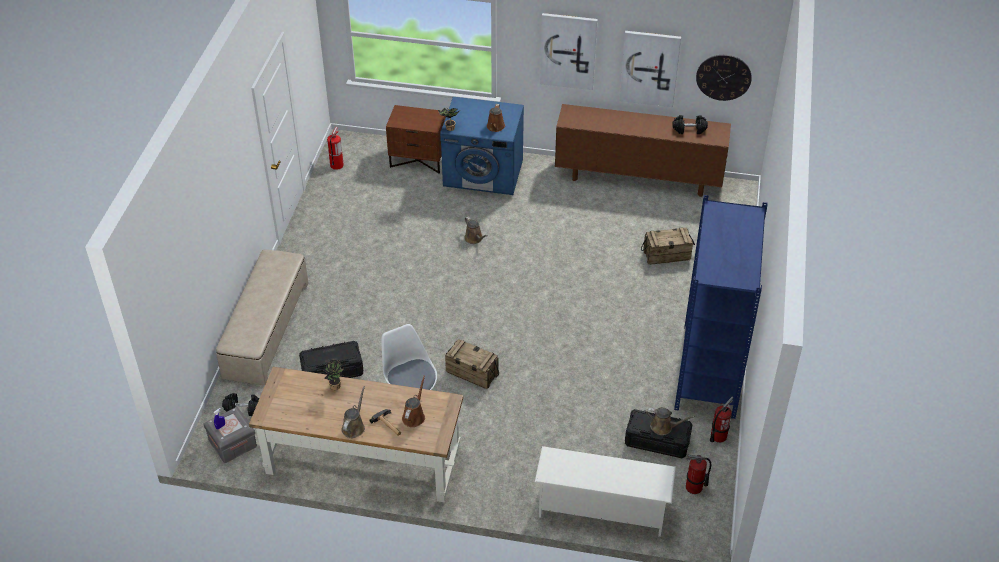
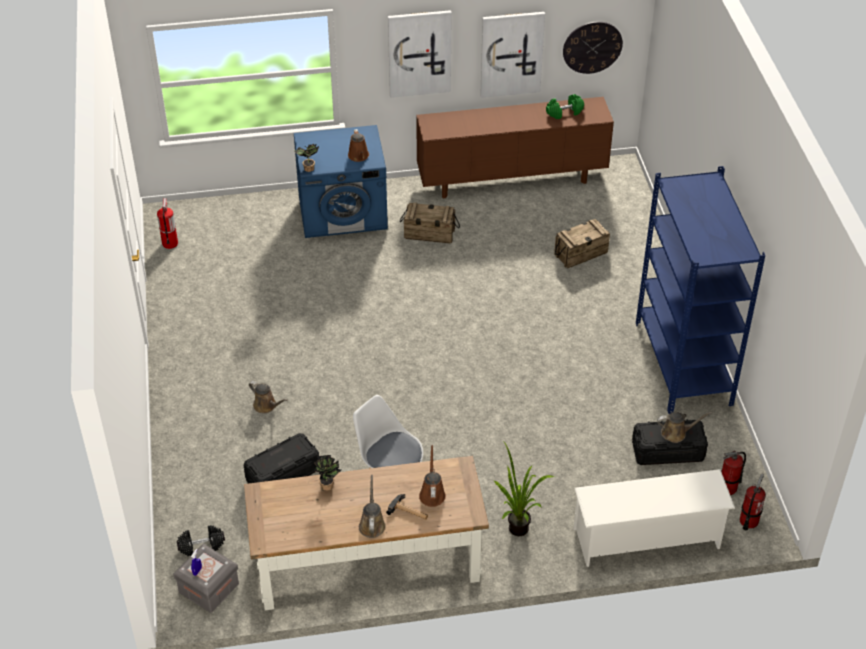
camera: 20 degrees left, 0 degrees up
beige bench [216,249,309,386] -> none
brown nightstand [386,105,446,174] -> none
crate [445,339,499,389] -> crate moved to [400,202,460,243]
brown watering can [464,217,487,244] -> brown watering can moved to [249,381,288,413]
black dumbbell [673,115,708,134] -> green dumbbell [546,94,584,119]
fire extinguisher [710,397,734,443] -> fire extinguisher moved to [740,473,766,530]
none -> potted plant [494,441,555,536]

